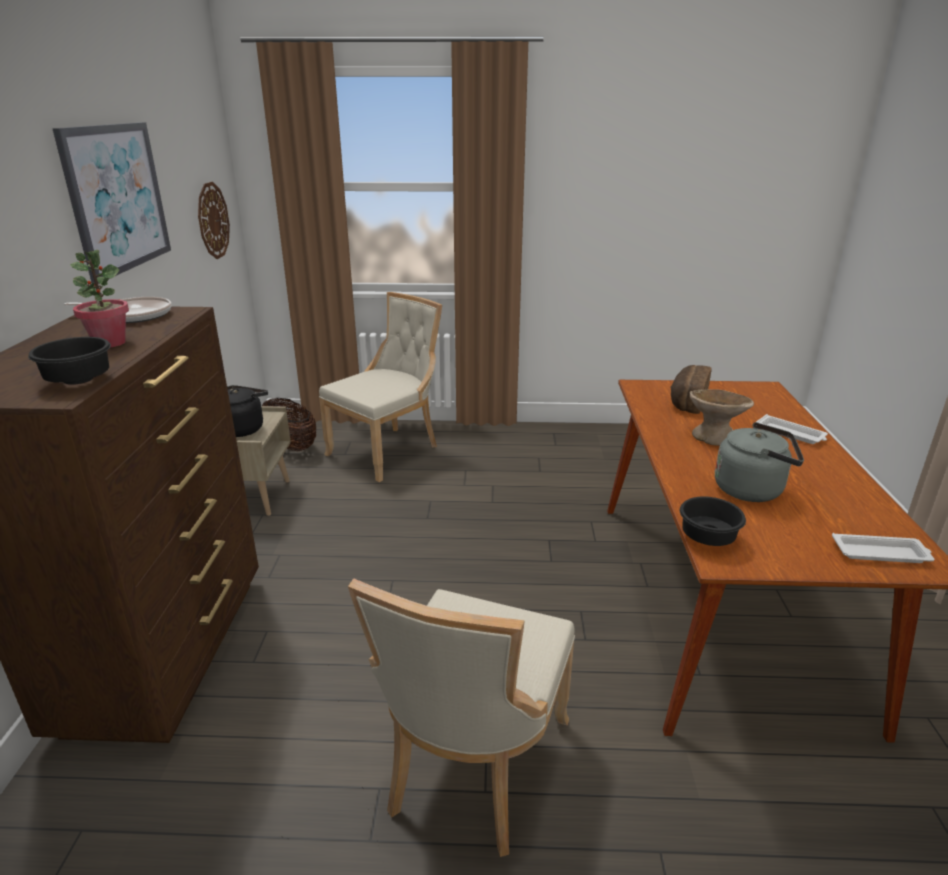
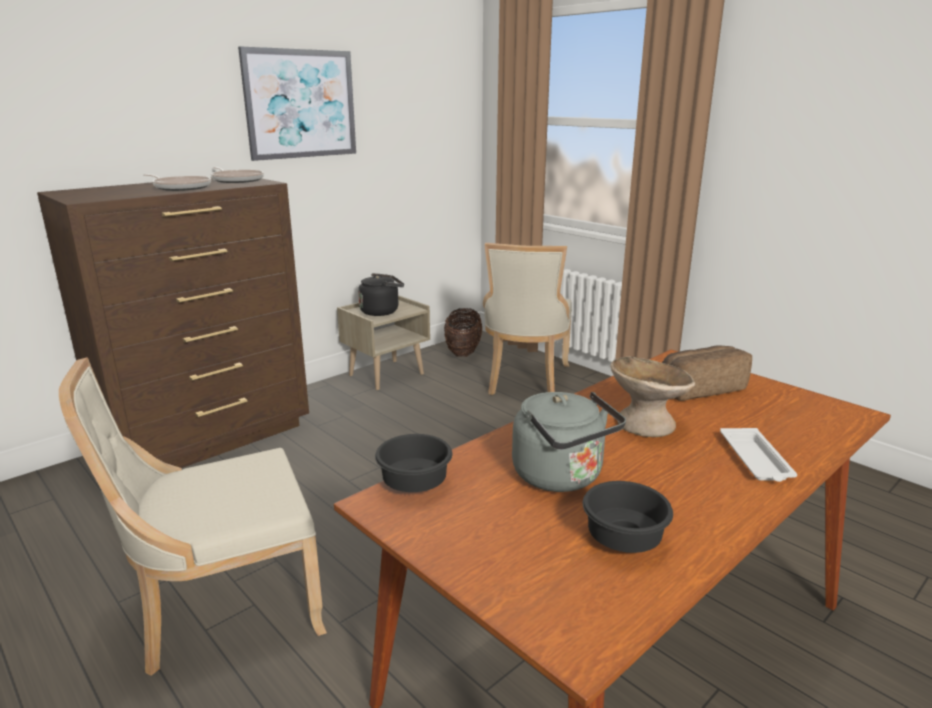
camera: 45 degrees right, 5 degrees down
black bowl [28,337,111,385] -> black bowl moved to [583,481,673,553]
potted plant [70,250,129,348] -> frying pan [143,174,211,191]
wall clock [198,182,230,259] -> none
beige chair [319,292,442,482] -> beige chair turned 105 degrees clockwise [483,243,572,395]
white tray [832,533,934,563] -> none

